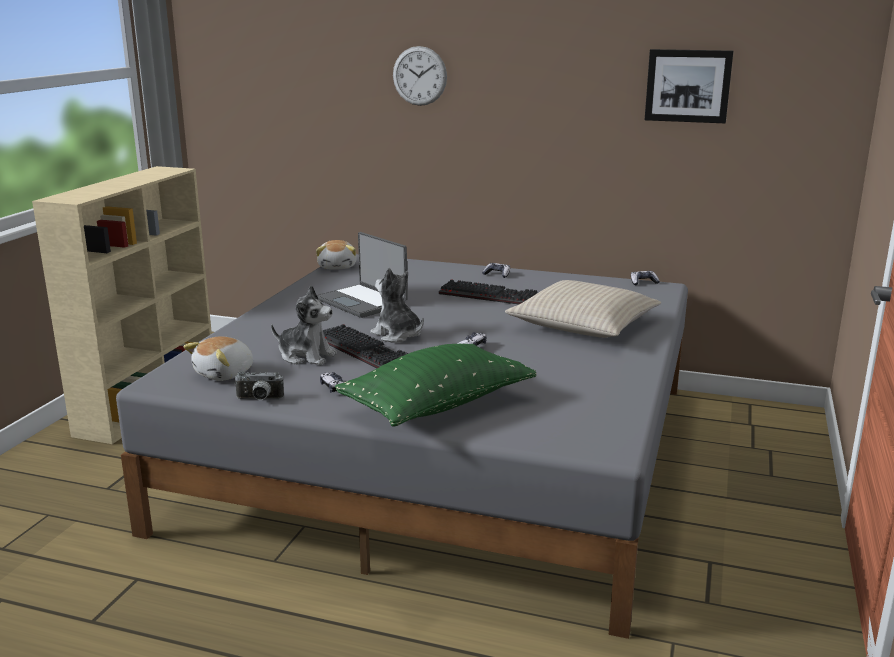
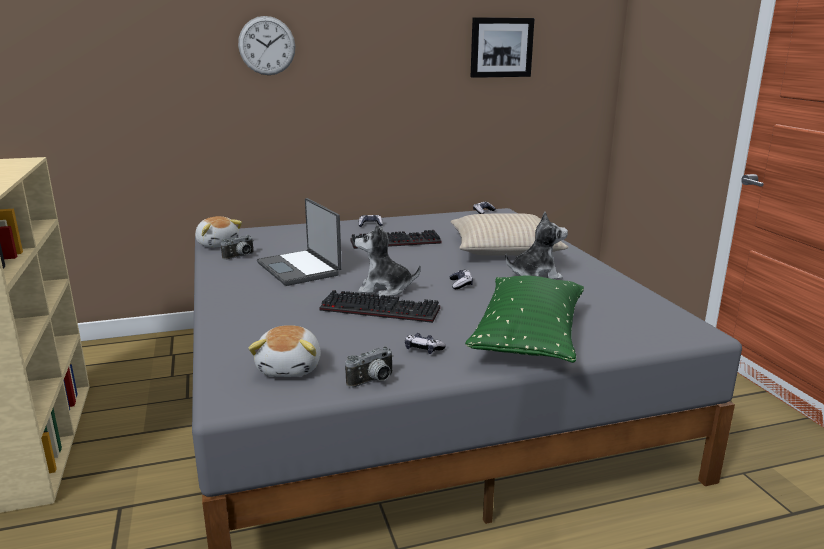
camera: 35 degrees left, 0 degrees up
plush toy [271,285,337,365] -> plush toy moved to [505,212,568,279]
laptop [317,232,408,318] -> laptop turned 45 degrees clockwise [257,198,342,286]
none -> camera [221,235,254,260]

